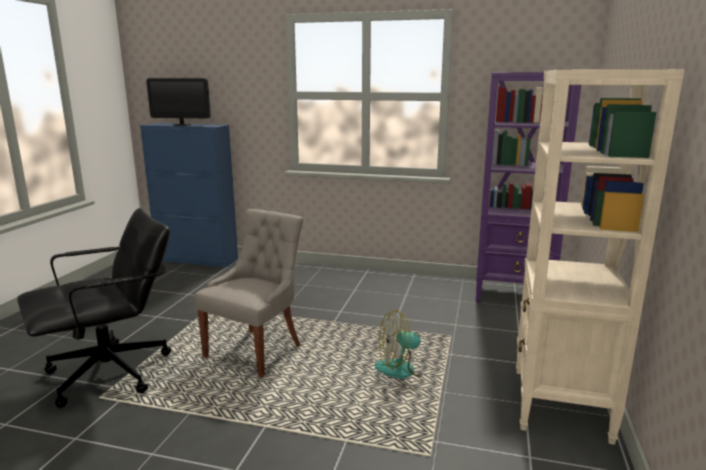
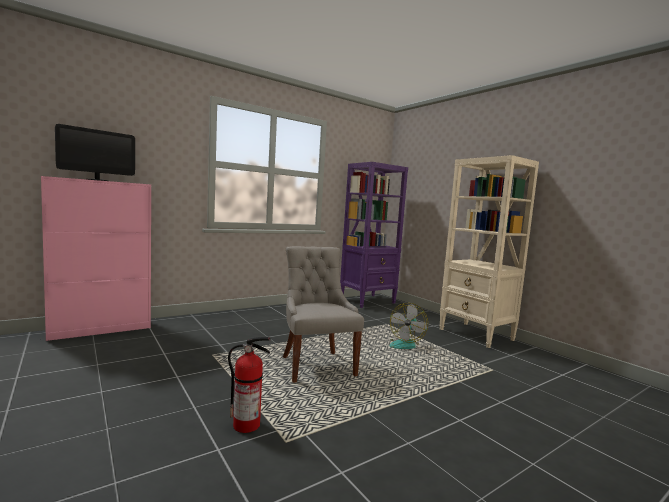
camera: 50 degrees left, 10 degrees down
black office chair [17,208,171,408] -> fire extinguisher [228,337,271,433]
blue cabinet [140,123,238,267] -> pink cabinet [41,176,151,341]

